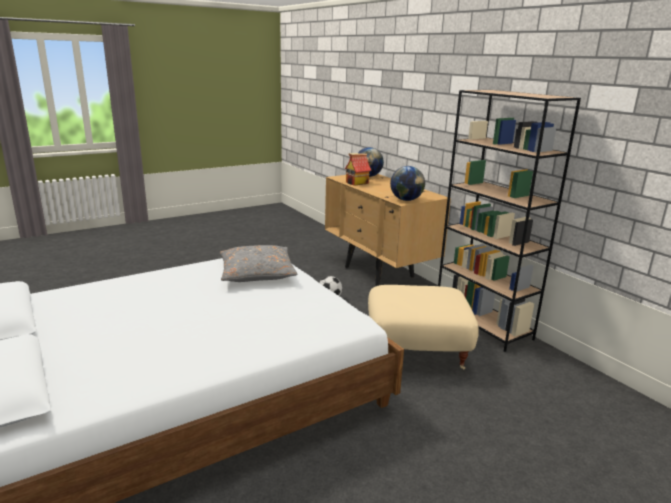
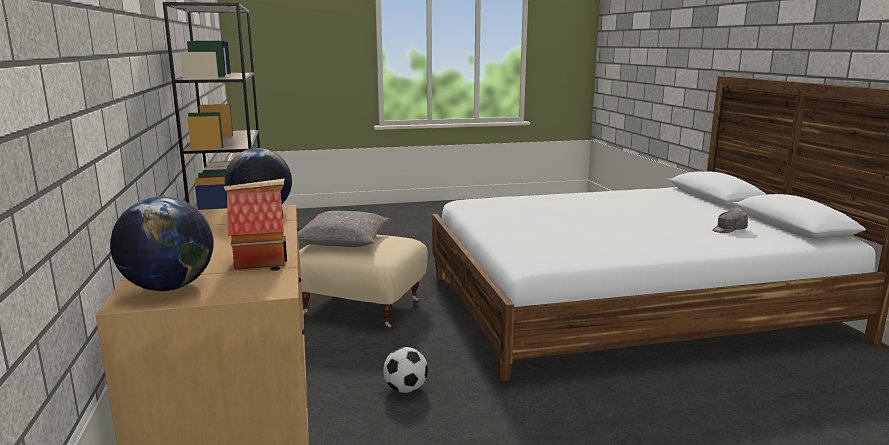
camera: 160 degrees left, 5 degrees down
grey pillow [220,245,297,282] -> grey pillow moved to [298,211,390,247]
none -> grey cap [712,211,748,233]

